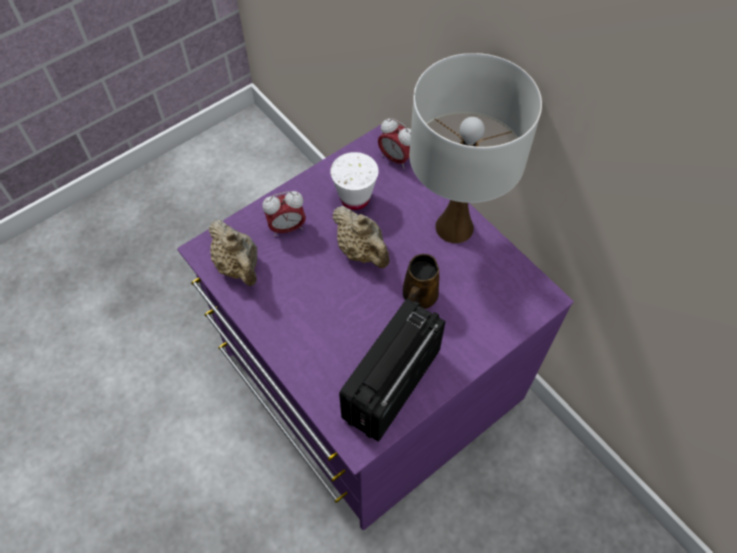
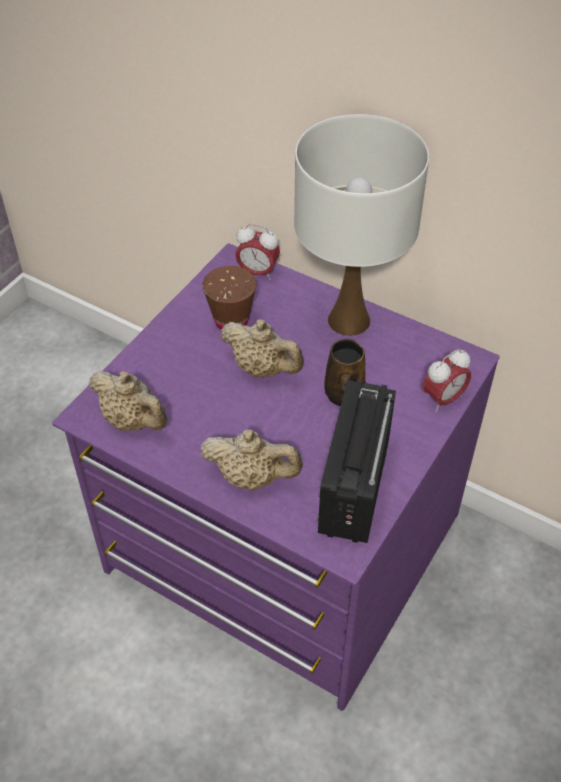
camera: 20 degrees left, 10 degrees down
alarm clock [262,191,306,236] -> alarm clock moved to [422,349,471,412]
white cup [330,152,379,210] -> brown cup [202,266,257,329]
none -> beige teapot [200,429,303,491]

